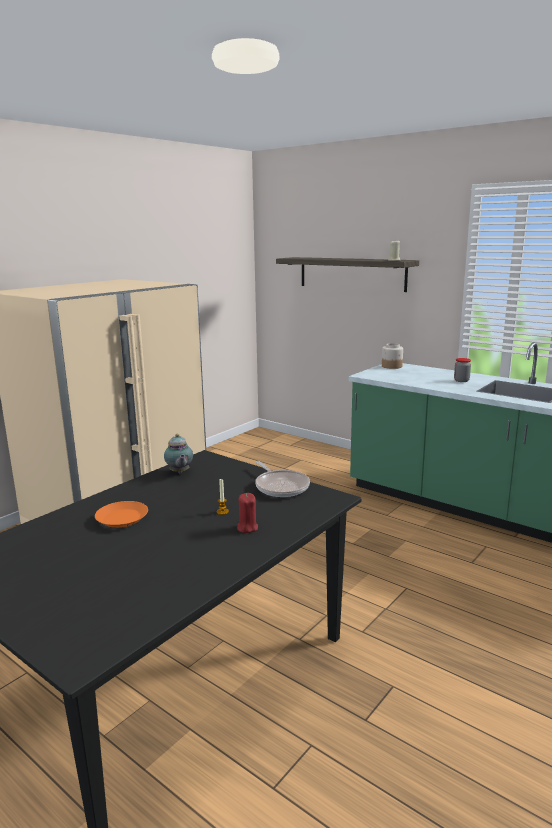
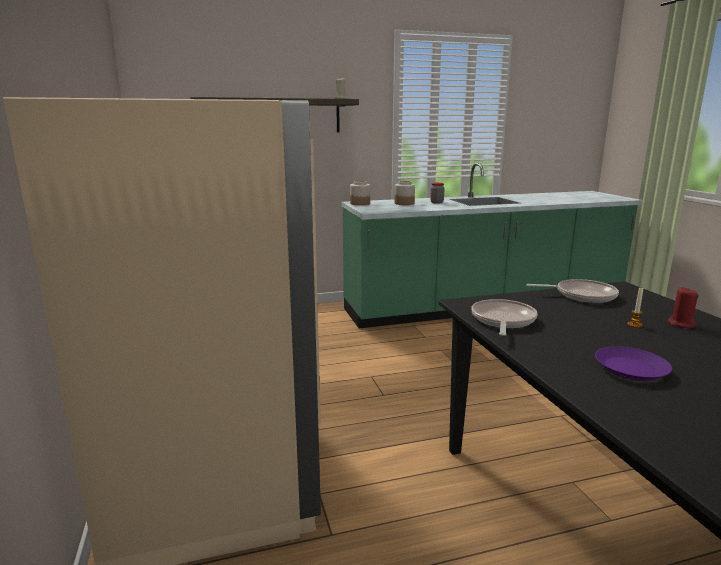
camera: 55 degrees left, 0 degrees up
orange plate [95,501,148,528] -> purple plate [595,346,672,381]
teapot [164,434,193,473] -> frying pan [471,299,538,336]
none -> jar [394,181,415,205]

